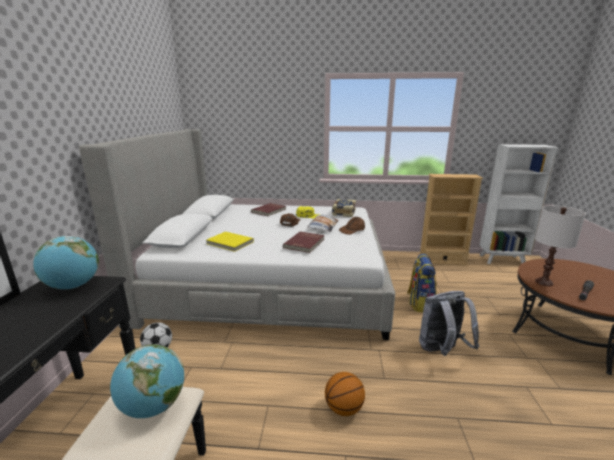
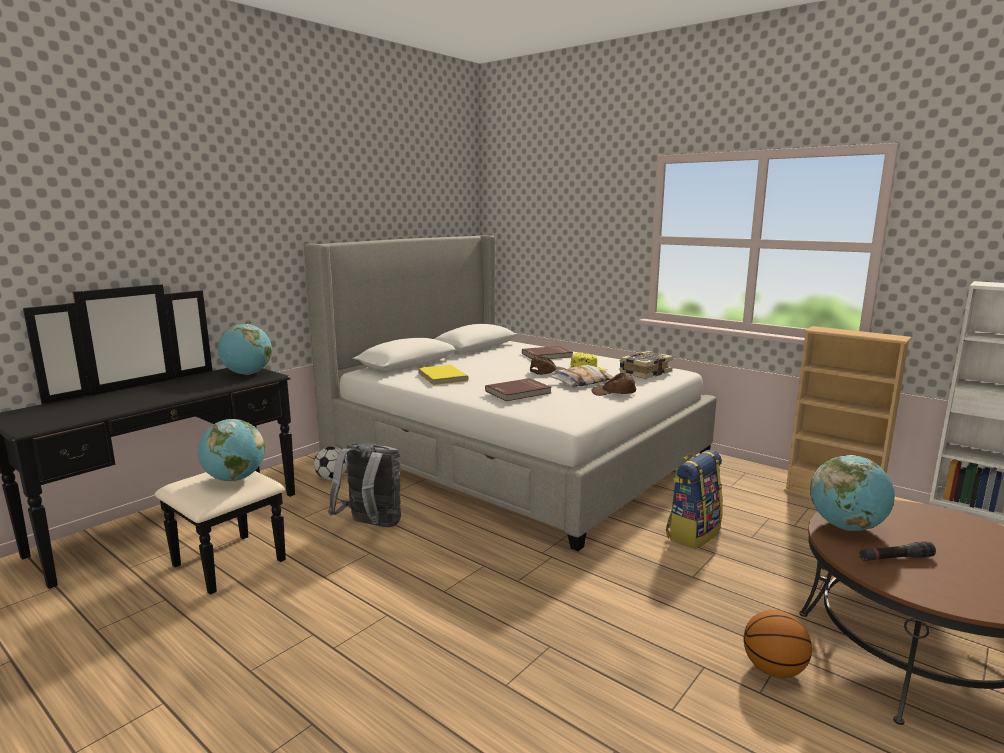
camera: 35 degrees right, 5 degrees down
basketball [325,372,365,416] -> basketball moved to [744,610,812,678]
grey backpack [419,291,479,356] -> grey backpack moved to [328,443,401,527]
white table lamp [535,206,586,286] -> globe [810,455,895,531]

